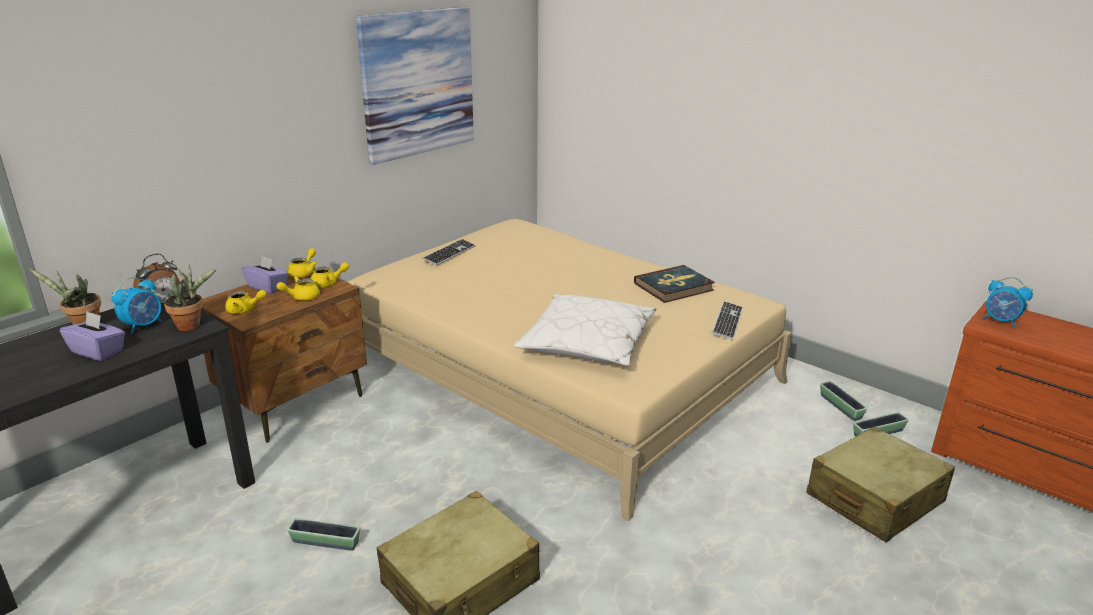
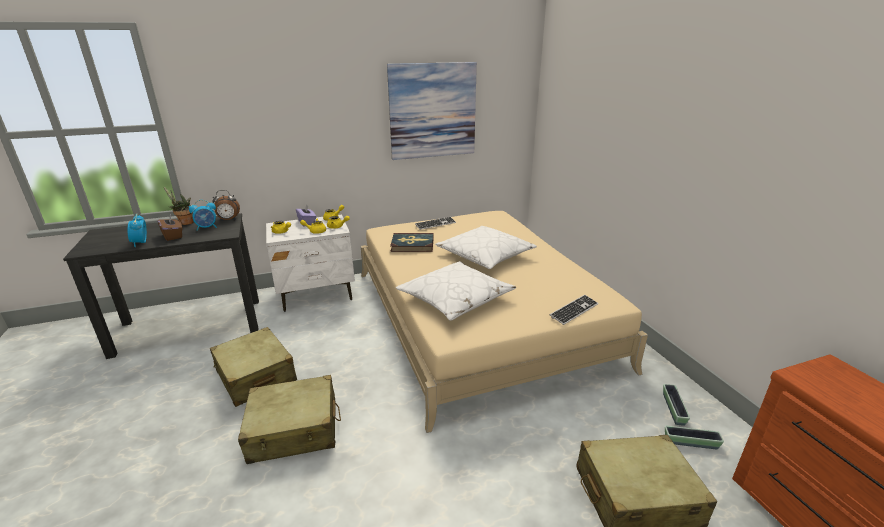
camera: 30 degrees right, 0 degrees up
purple tissue box [60,311,125,361] -> brown tissue box [157,214,182,241]
potted plant [164,264,217,331] -> none
brown nightstand [201,268,367,443] -> white nightstand [266,215,355,312]
planter [287,518,360,551] -> beige suitcase [210,327,297,407]
book [634,265,715,303] -> book moved to [390,233,434,252]
alarm clock [983,277,1033,327] -> alarm clock moved to [128,213,147,247]
none -> white pillow [435,226,537,269]

